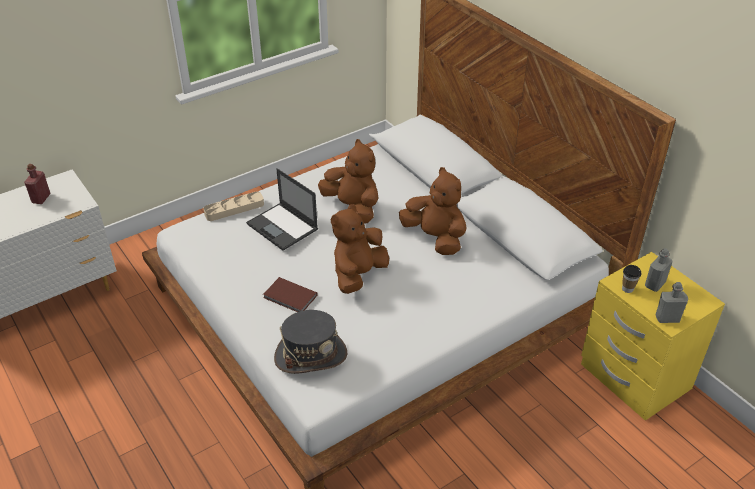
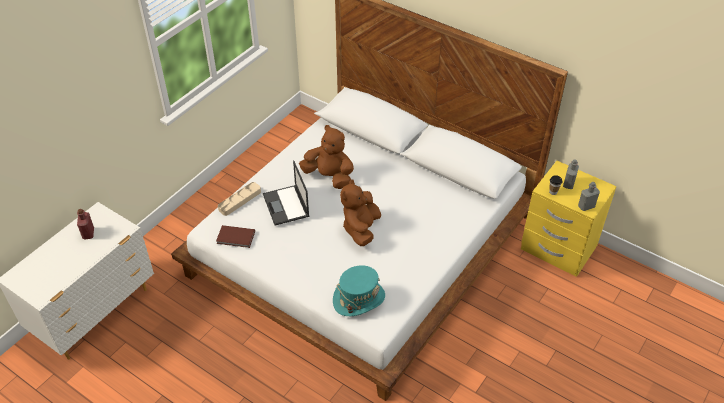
camera: 20 degrees left, 5 degrees up
laptop [246,168,318,251] -> laptop turned 45 degrees clockwise [263,160,310,225]
brown book [263,277,317,312] -> brown book moved to [216,225,255,248]
grey hat [274,310,347,374] -> turquoise hat [333,265,385,316]
brown plush toy [399,167,466,255] -> none

